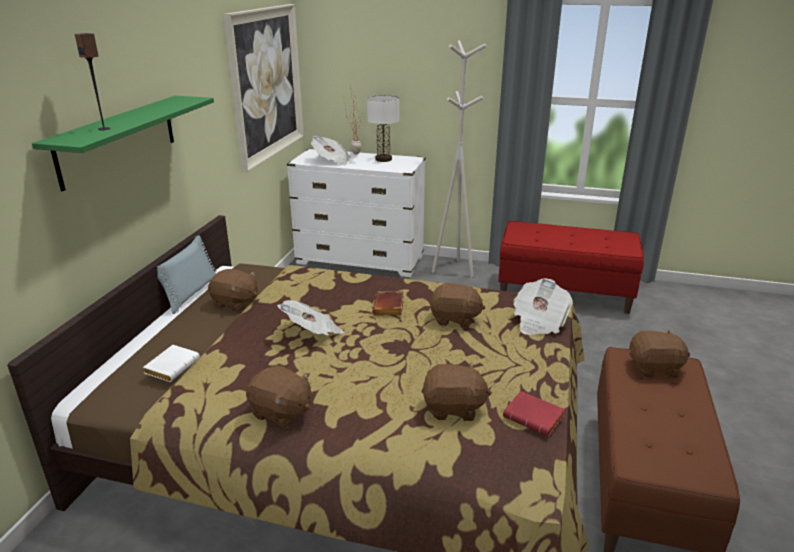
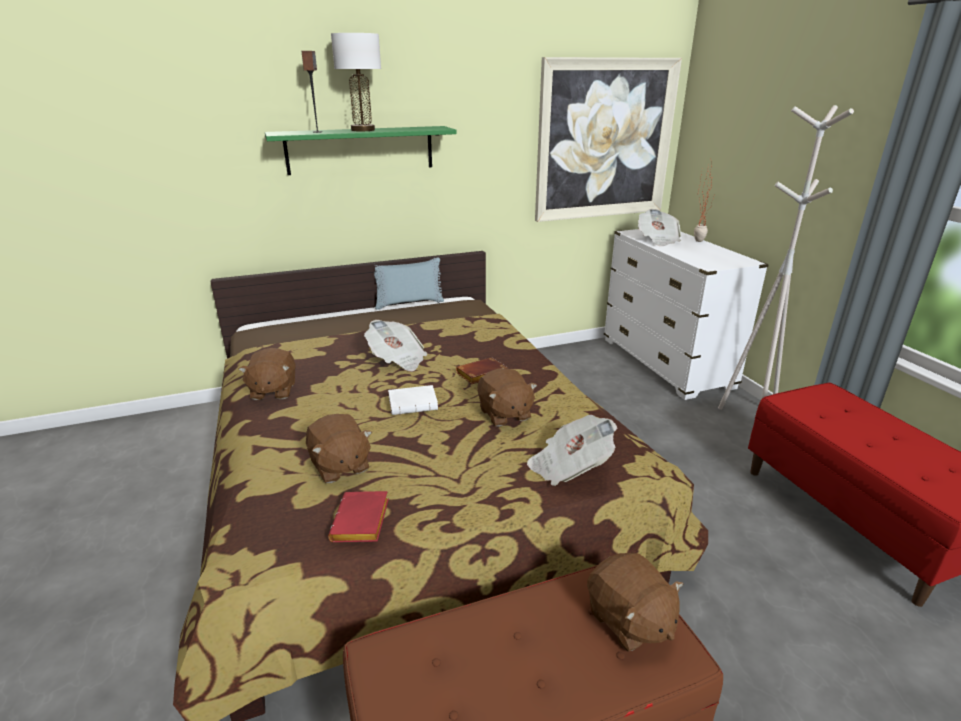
camera: 55 degrees right, 0 degrees up
white book [143,345,200,382] -> white book moved to [388,385,438,415]
brown plush toy [208,269,258,312] -> none
table lamp [367,95,399,162] -> table lamp moved to [331,33,381,131]

